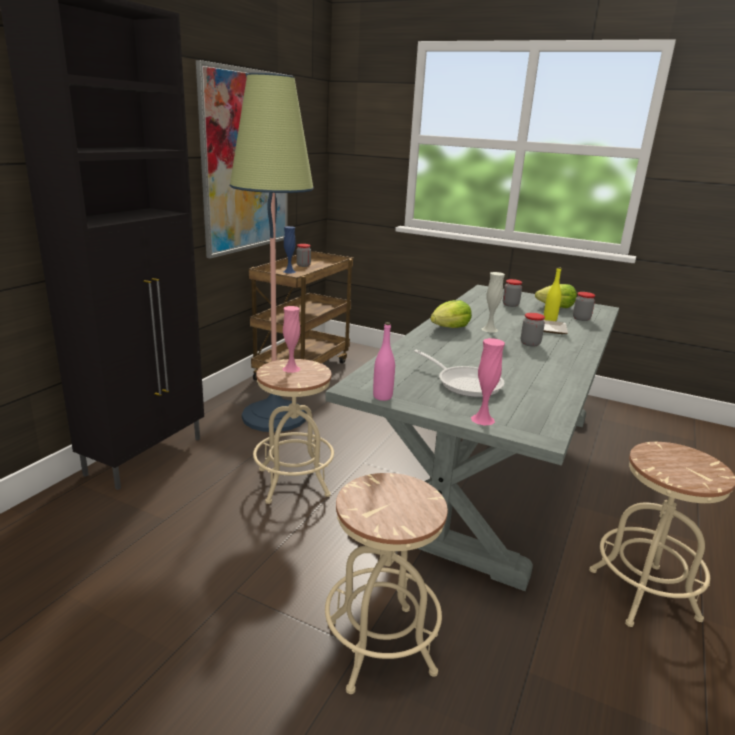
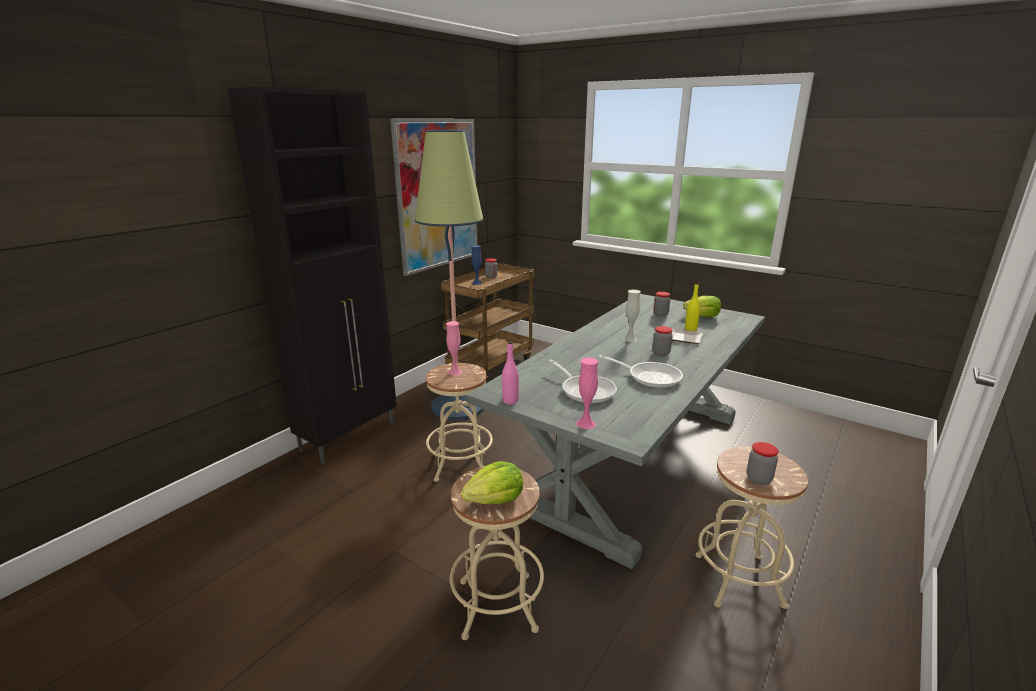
camera: 10 degrees right, 0 degrees up
lettuce [430,300,472,328] -> lettuce moved to [461,461,523,504]
jar [573,292,595,321] -> jar moved to [747,442,778,485]
none -> frying pan [598,355,683,388]

